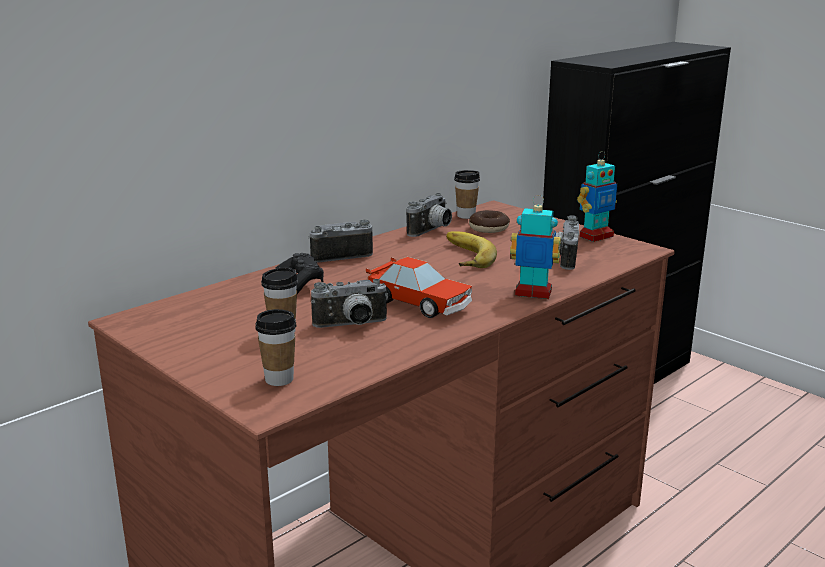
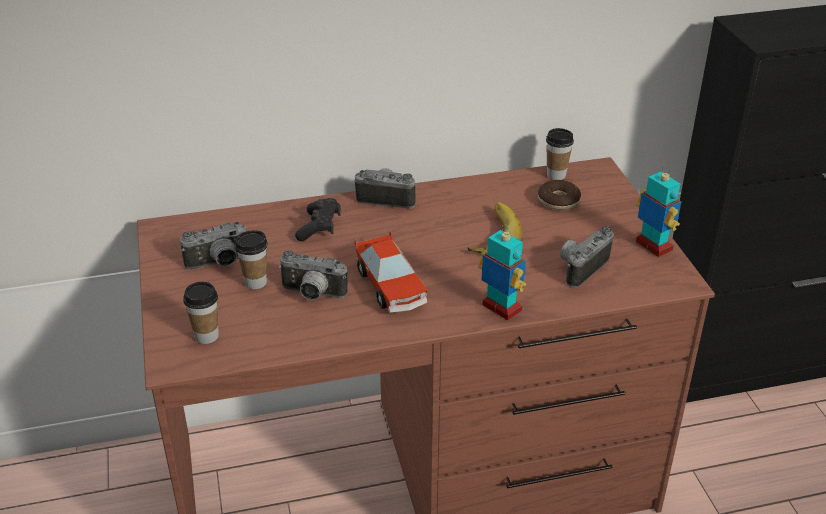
camera: 30 degrees right, 15 degrees up
camera [406,193,452,237] -> camera moved to [180,222,246,270]
toy robot [577,151,617,242] -> toy robot turned 120 degrees counterclockwise [636,165,681,257]

